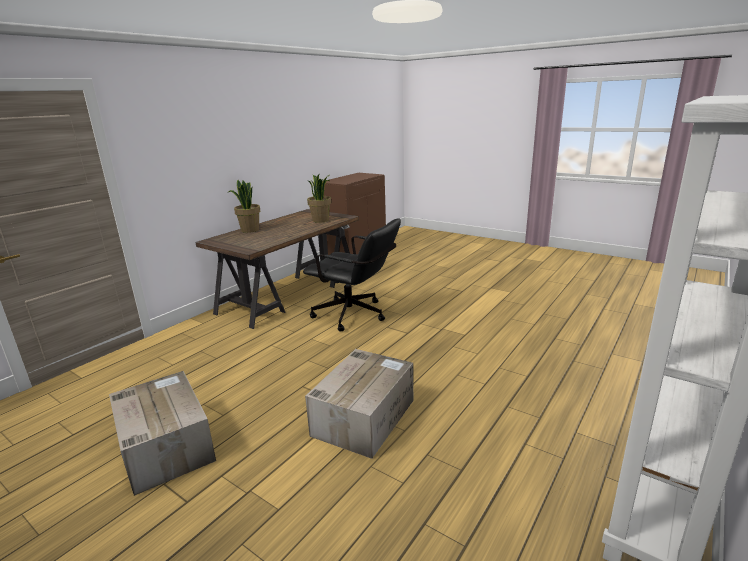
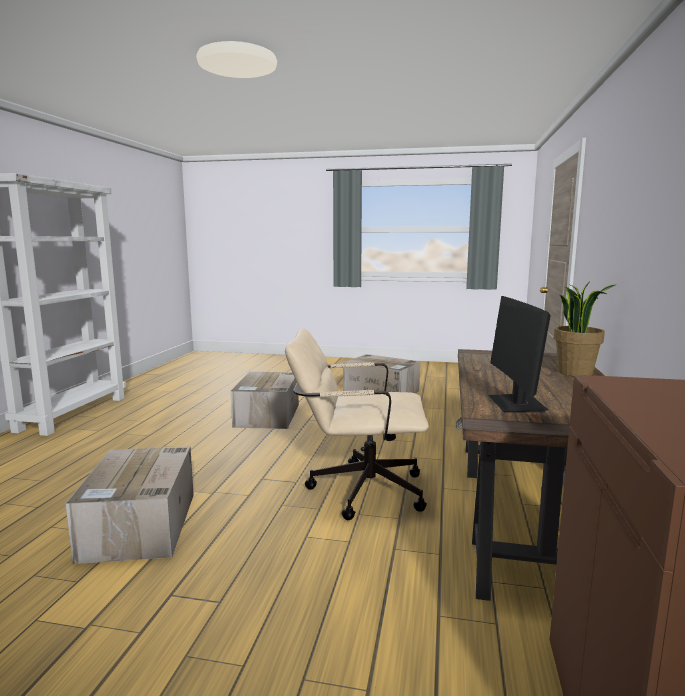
camera: 155 degrees right, 10 degrees down
black office chair [303,218,401,331] -> beige office chair [285,328,429,520]
potted plant [307,173,331,223] -> monitor [488,296,551,413]
none -> cardboard box [65,446,194,564]

